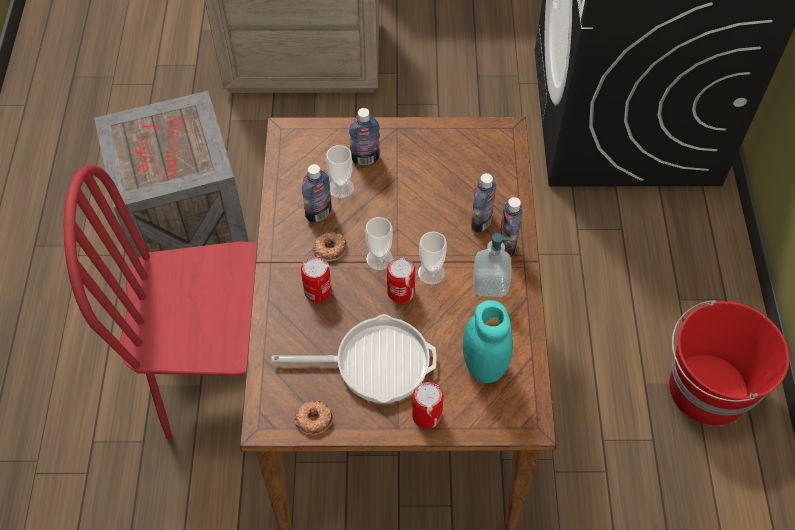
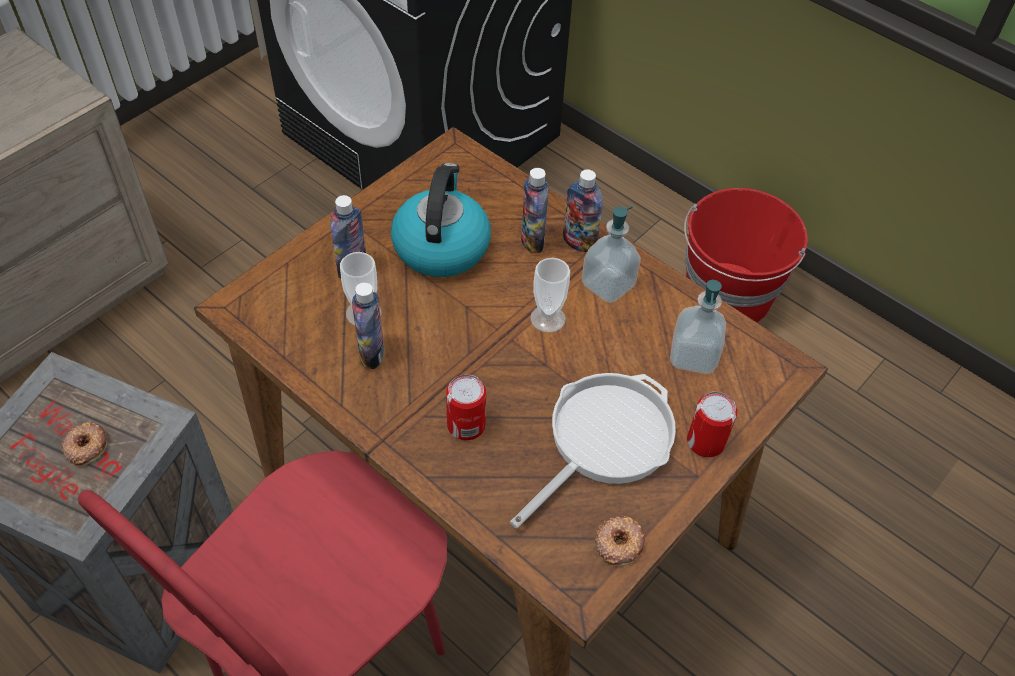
camera: 50 degrees left, 5 degrees down
donut [313,232,347,262] -> donut moved to [62,422,107,466]
cup [366,217,393,270] -> none
can [387,257,415,303] -> none
turquoise jar [463,300,513,383] -> soap dispenser [670,280,726,374]
none -> kettle [391,163,491,277]

